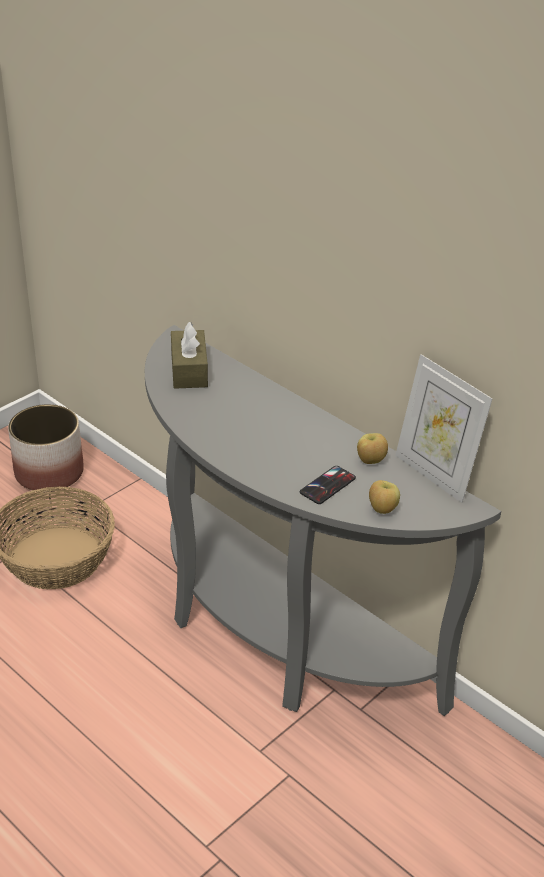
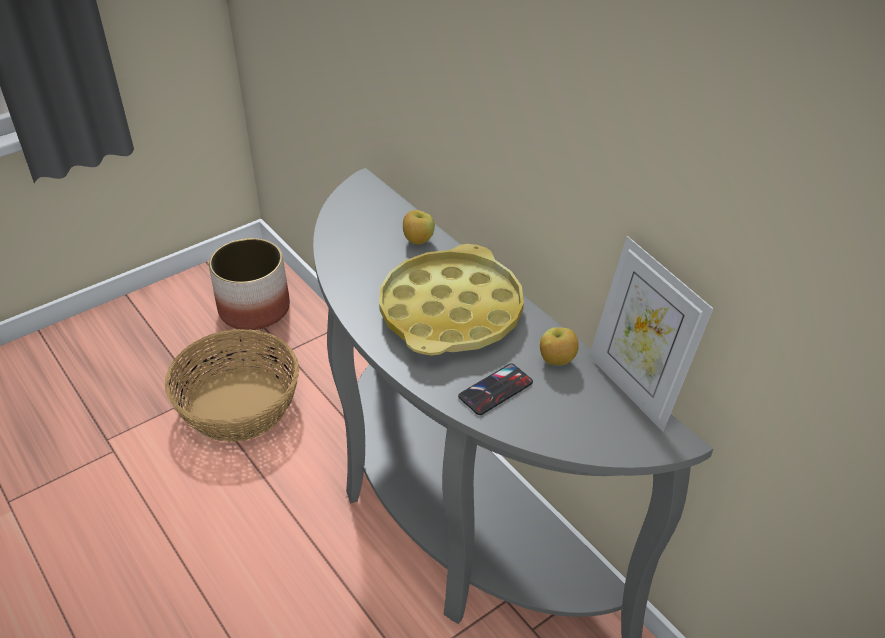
camera: 10 degrees right, 5 degrees up
brown tissue box [171,322,208,389] -> none
apple [369,480,400,514] -> apple moved to [403,210,435,245]
none -> yellow tray [379,244,524,356]

